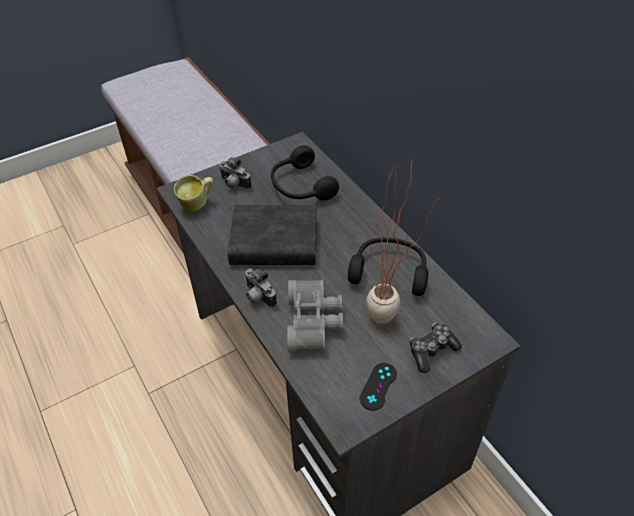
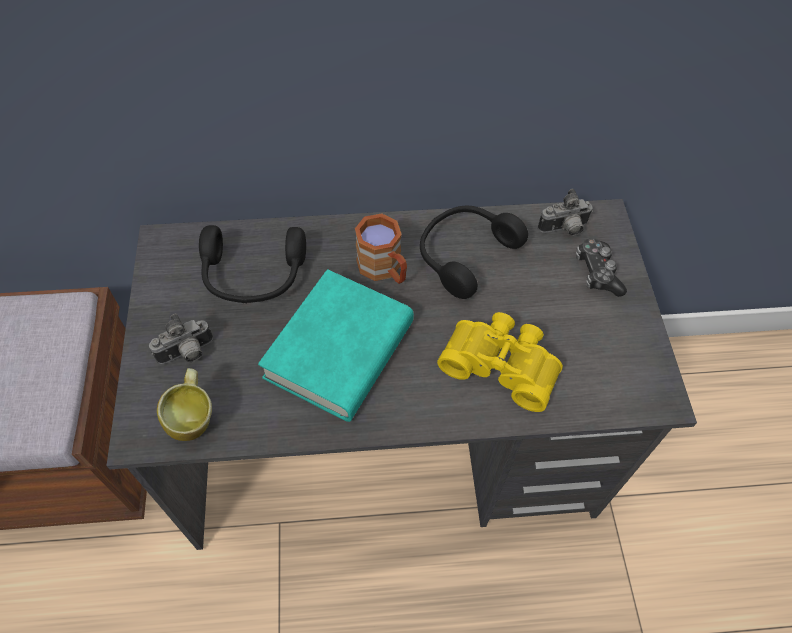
camera: 65 degrees left, 10 degrees up
black book [227,205,317,265] -> turquoise book [258,269,414,422]
camera [245,268,277,308] -> camera moved to [538,189,593,236]
grey binoculars [287,280,343,352] -> yellow binoculars [437,312,563,412]
black game controller [360,363,397,411] -> none
potted plant [366,162,440,324] -> none
none -> brown mug [355,213,407,284]

